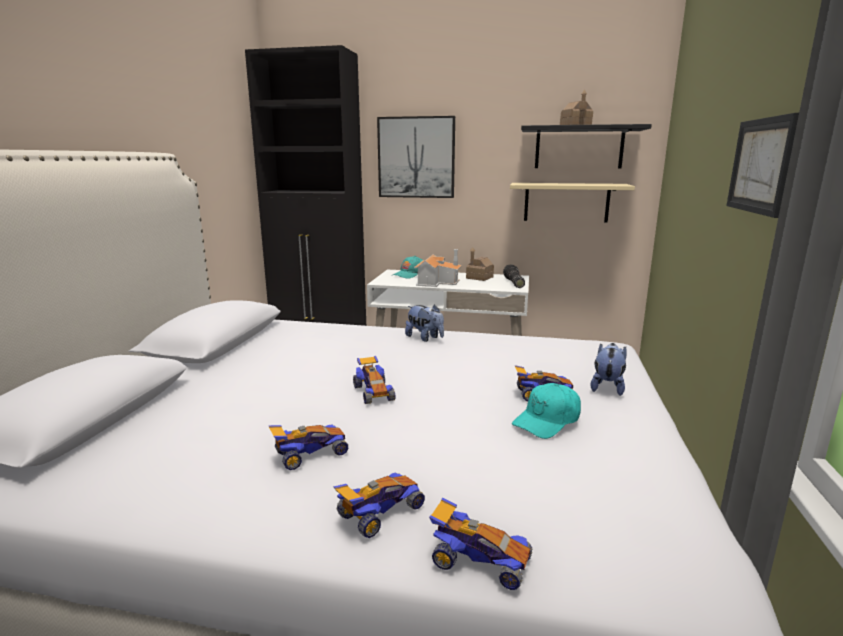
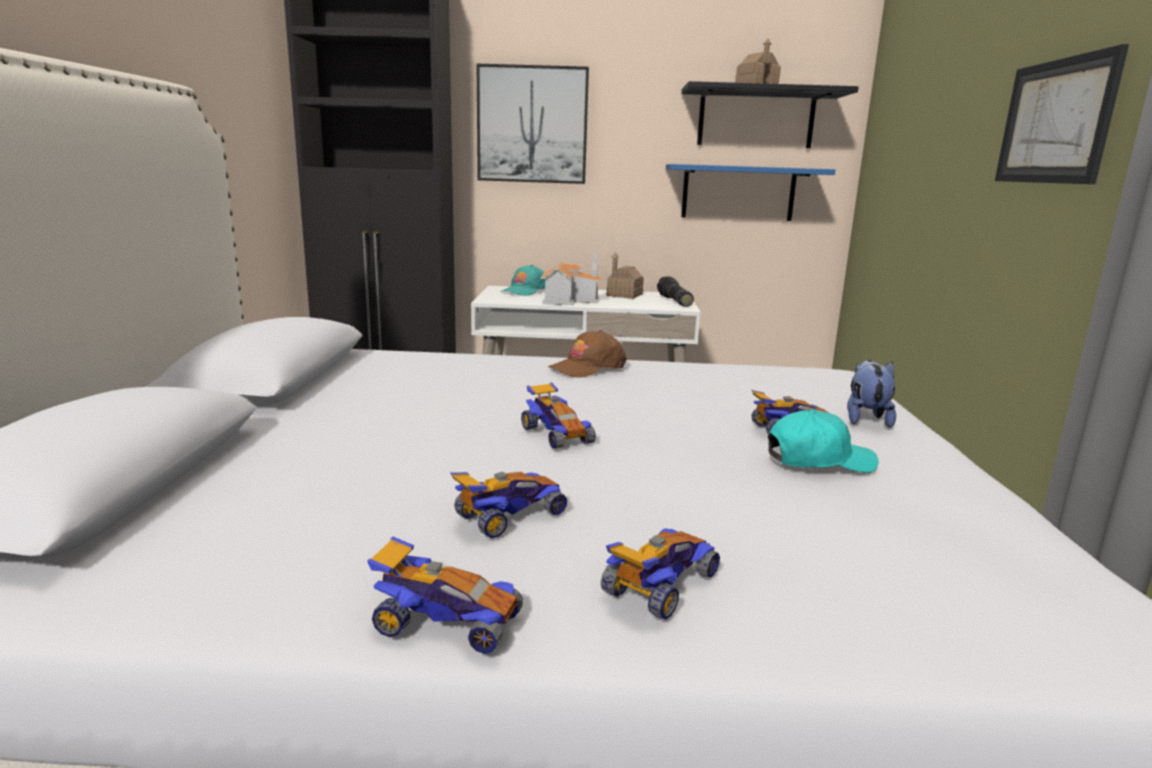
camera: 10 degrees left, 0 degrees up
plush toy [405,304,444,342] -> brown cap [548,330,627,378]
toy car [429,498,532,590] -> toy car moved to [367,537,523,654]
beige shelf [510,183,635,223] -> blue shelf [666,164,836,221]
turquoise cap [512,383,581,439] -> turquoise cap turned 135 degrees counterclockwise [768,409,878,473]

